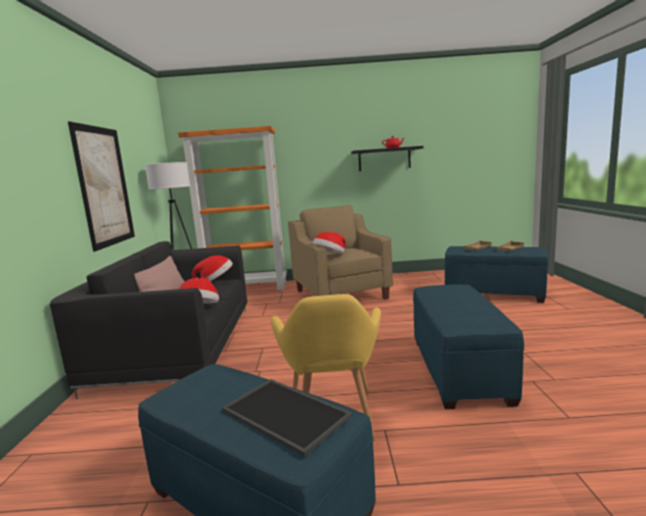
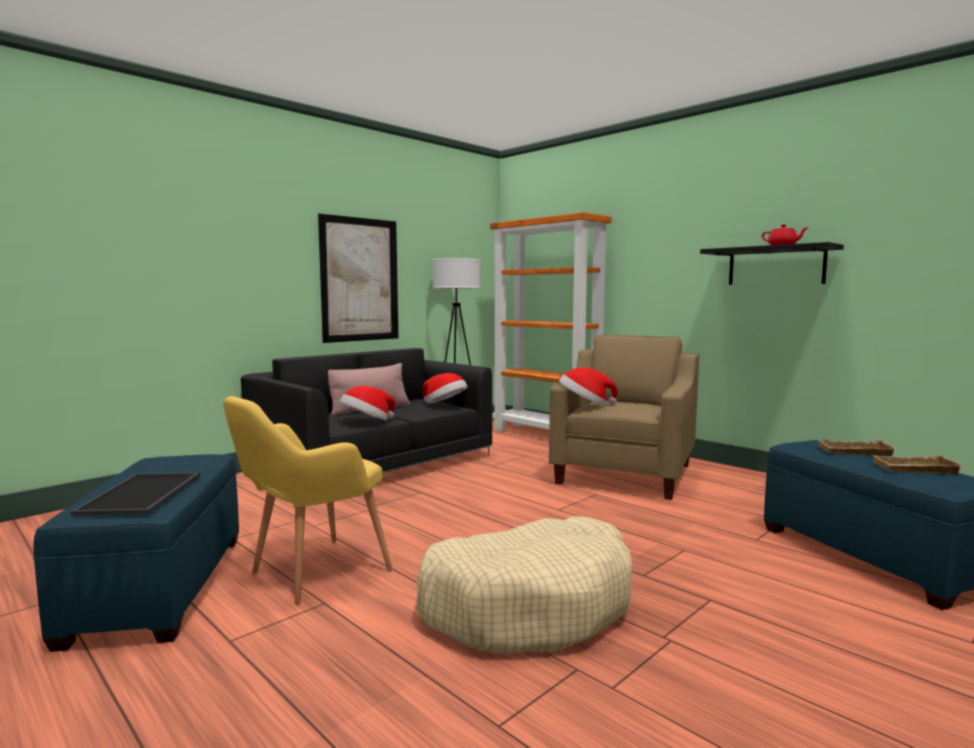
camera: 45 degrees right, 5 degrees down
blue ottoman [413,284,525,409] -> beige dog bed [416,516,633,654]

